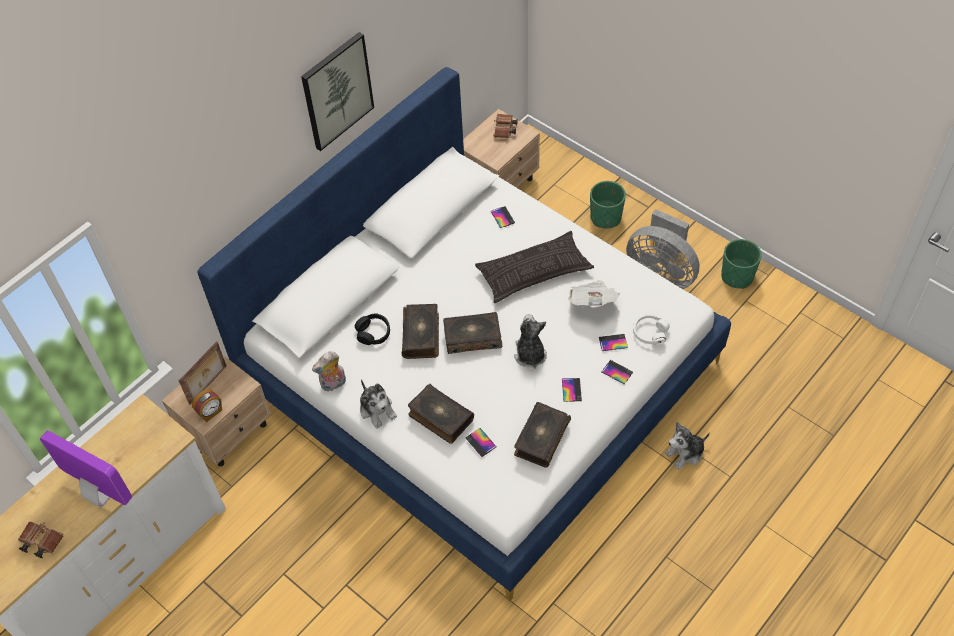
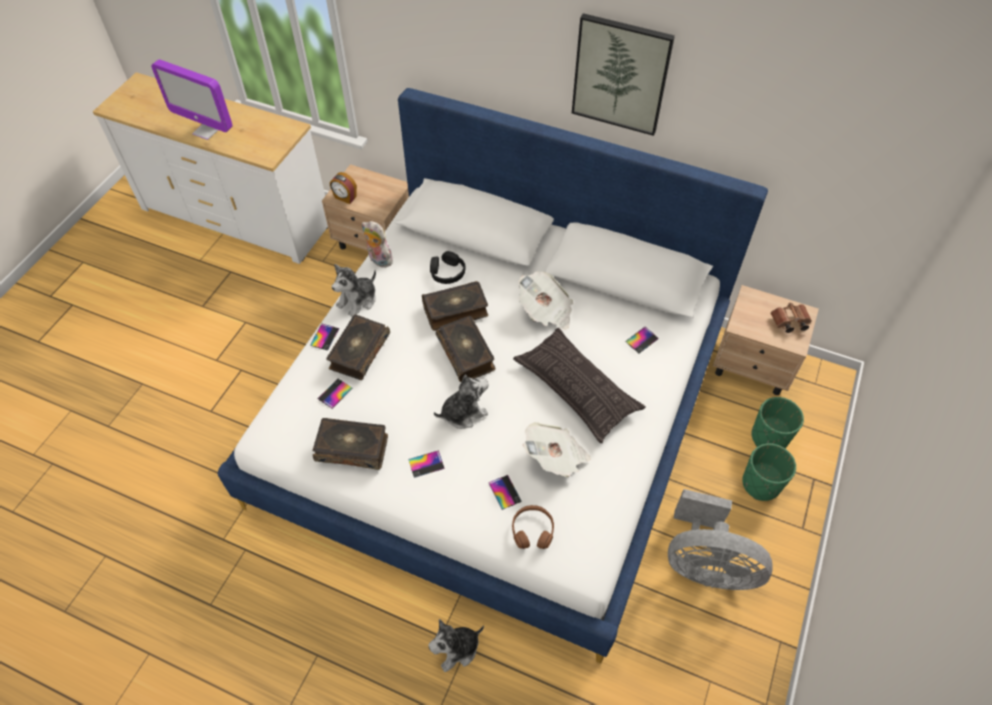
camera: 70 degrees right, 0 degrees up
brown binoculars [18,522,64,558] -> none
monitor [40,431,132,507] -> monitor turned 105 degrees clockwise [151,59,233,140]
picture frame [179,341,227,405] -> none
phone [601,360,633,384] -> phone moved to [310,324,339,350]
grey fan [626,209,700,289] -> grey fan turned 90 degrees counterclockwise [668,489,773,590]
white headphones [633,315,670,345] -> brown headphones [512,505,554,549]
plush toy [665,422,710,469] -> plush toy turned 75 degrees counterclockwise [428,619,484,672]
green planter [721,239,762,289] -> green planter moved to [751,397,804,448]
none -> newspaper [518,271,573,329]

